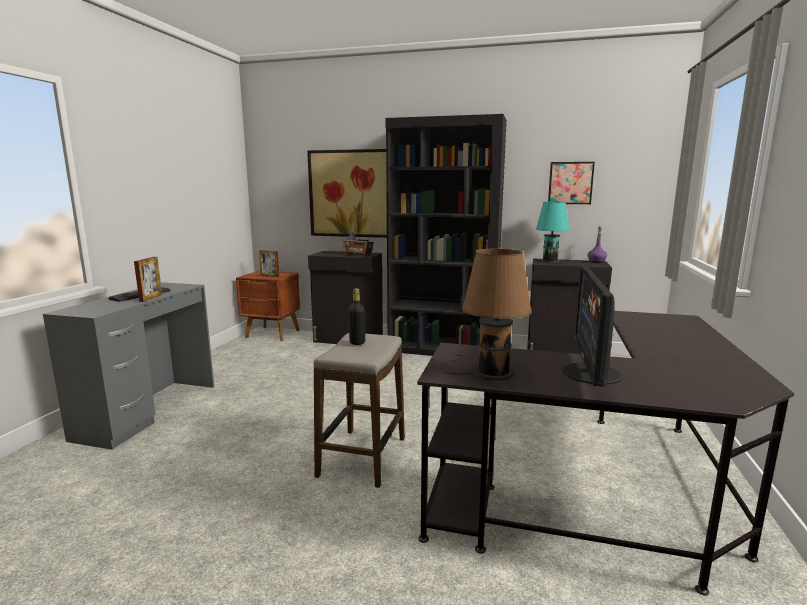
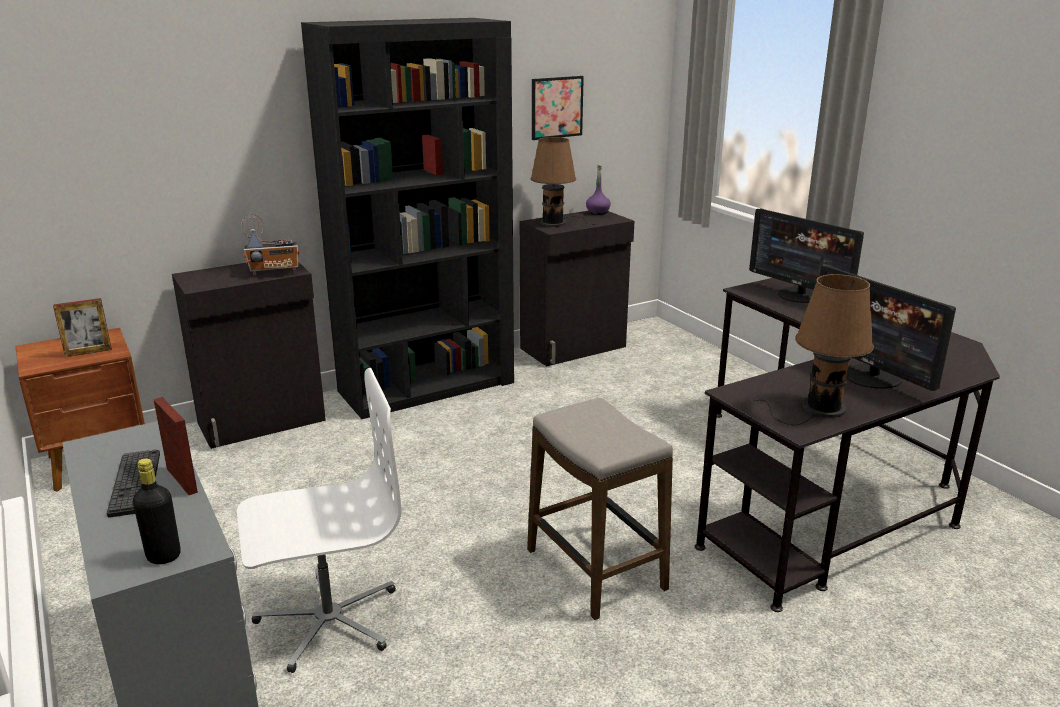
camera: 45 degrees left, 10 degrees up
picture [307,149,387,238] -> none
black bottle [348,288,365,345] -> black bottle moved to [133,459,181,564]
turquoise table lamp [536,202,578,265] -> brown table lamp [531,137,594,227]
none -> white office chair [237,368,401,673]
none -> monitor [749,209,864,303]

